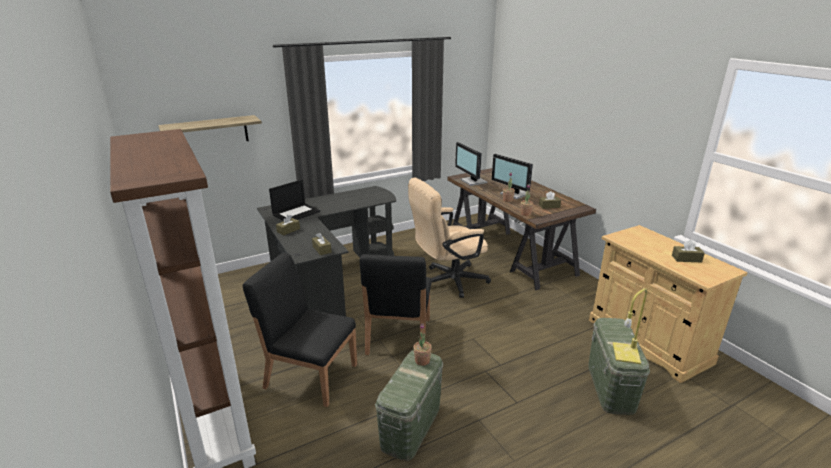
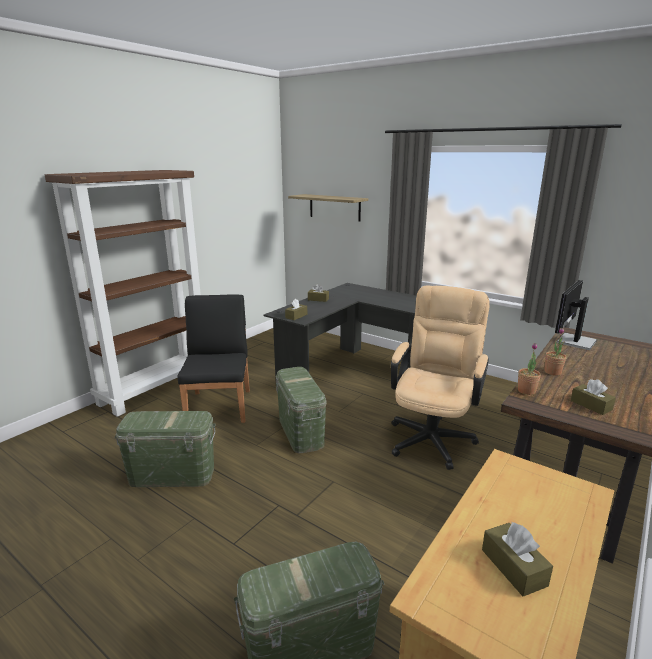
camera: 65 degrees right, 5 degrees down
laptop [269,180,320,221] -> none
black chair [359,254,431,355] -> green storage box [276,367,327,453]
beige office chair [408,178,491,298] -> beige office chair turned 75 degrees clockwise [391,286,490,470]
potted plant [413,324,432,366] -> none
monitor [492,154,533,199] -> none
yellow table lamp [613,288,647,364] -> none

